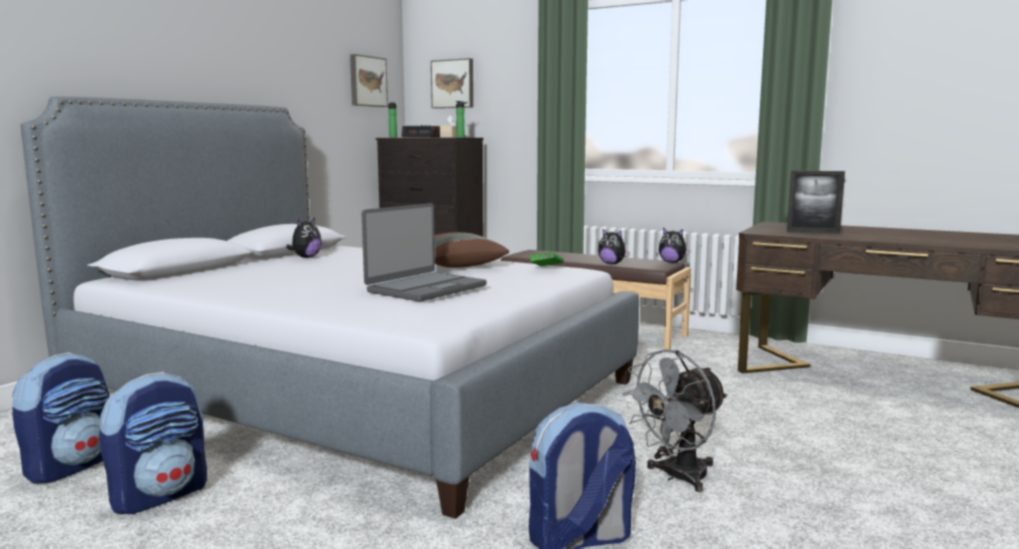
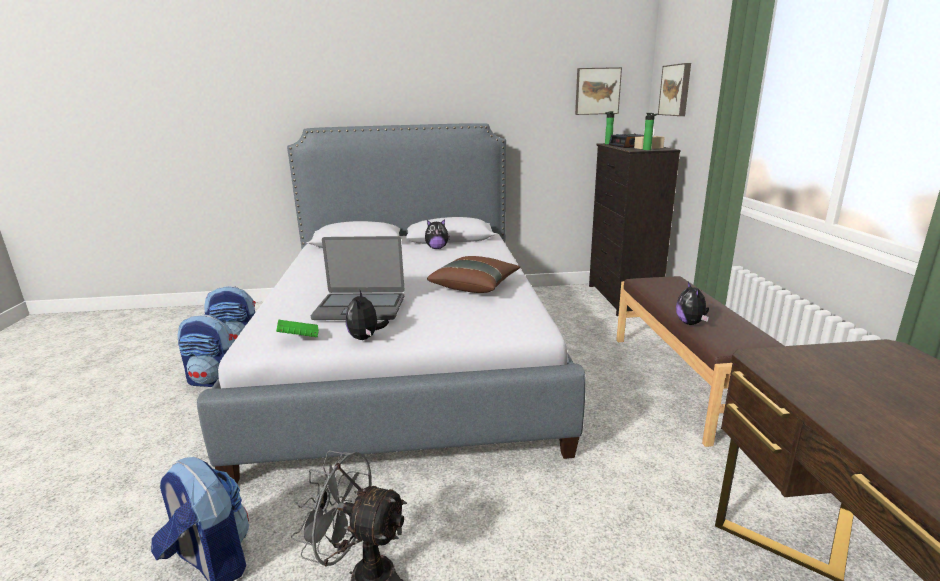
camera: 55 degrees right, 10 degrees up
green book [529,252,564,266] -> green book moved to [276,320,319,337]
plush toy [659,228,691,263] -> plush toy moved to [346,290,389,340]
picture frame [787,171,845,234] -> none

